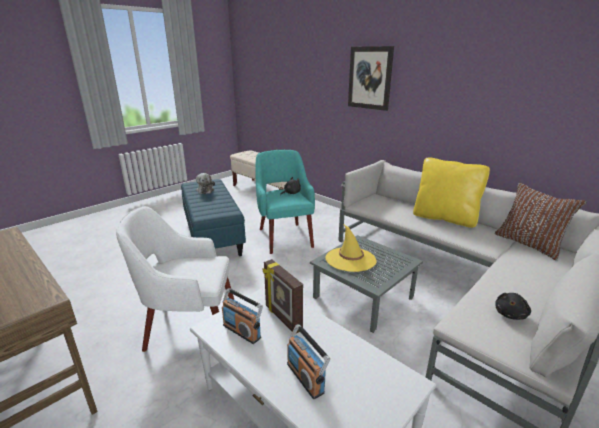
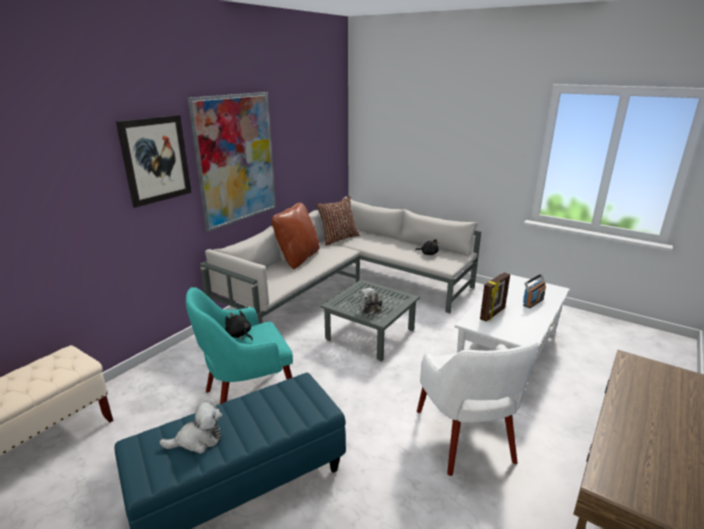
camera: 100 degrees left, 0 degrees up
radio [222,288,263,344] -> none
yellow hat [325,225,377,272] -> plush toy [360,288,383,315]
yellow pillow [413,157,490,228] -> brown pillow [272,202,320,269]
none -> picture [188,92,276,232]

